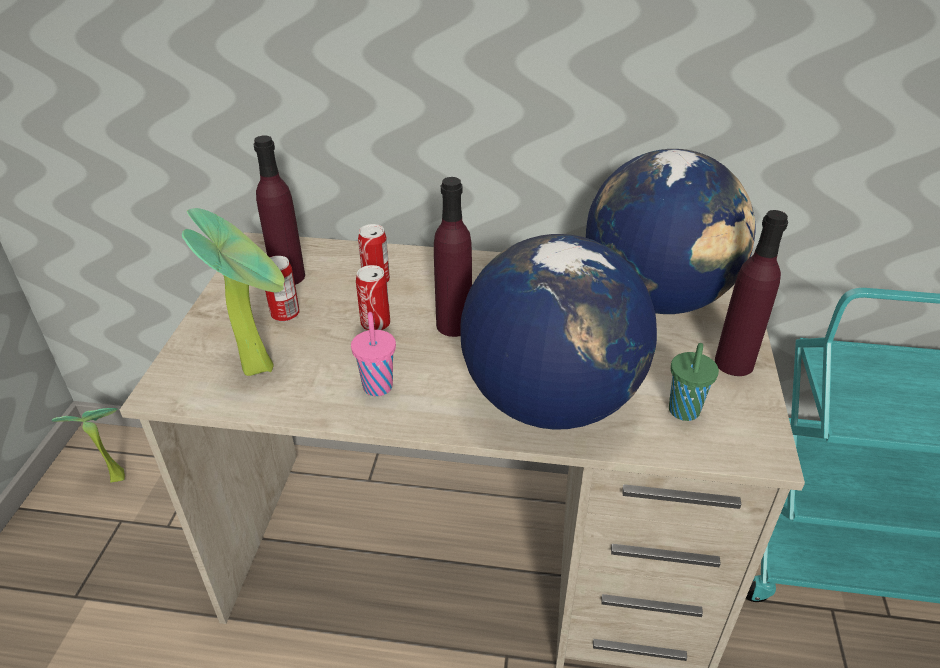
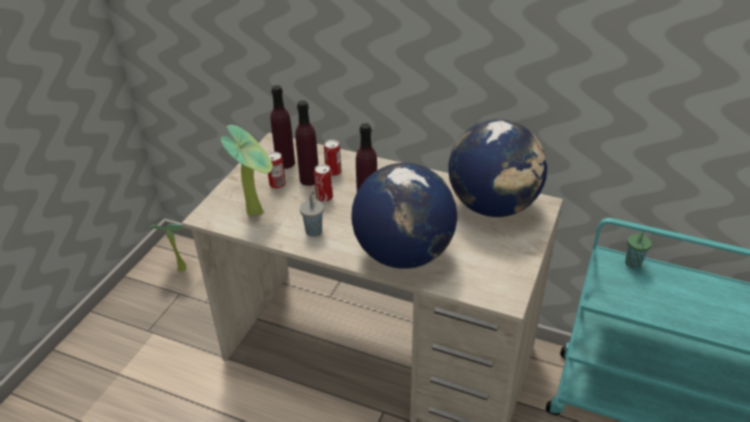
camera: 15 degrees right, 0 degrees up
pink cup [351,312,396,396] -> grey cup [300,190,324,237]
green cup [669,343,719,421] -> green cup moved to [625,231,652,269]
purple bottle [715,210,788,376] -> purple bottle moved to [295,100,318,186]

